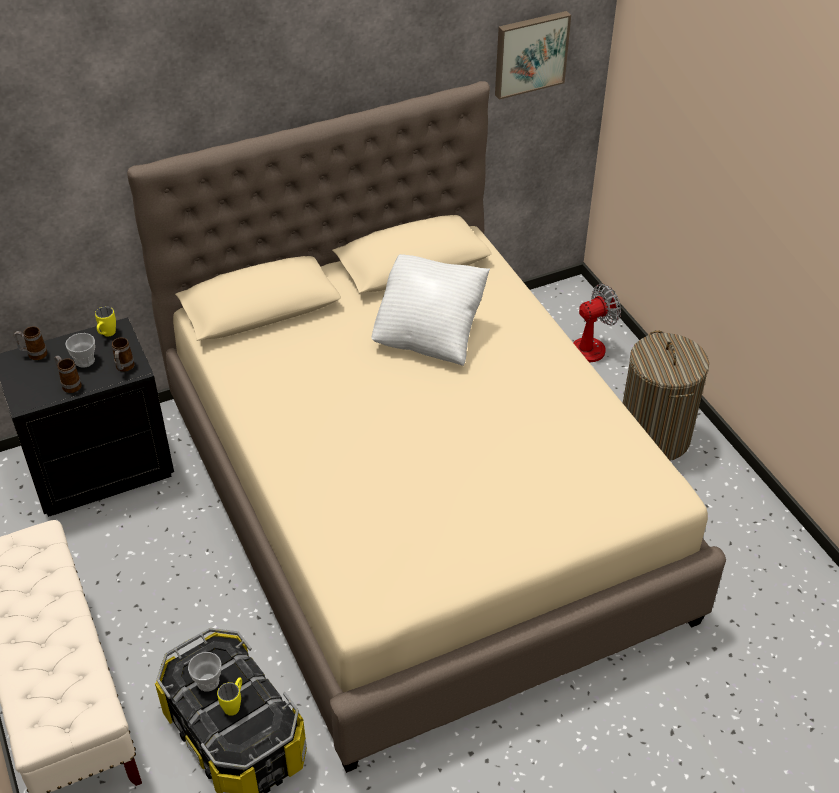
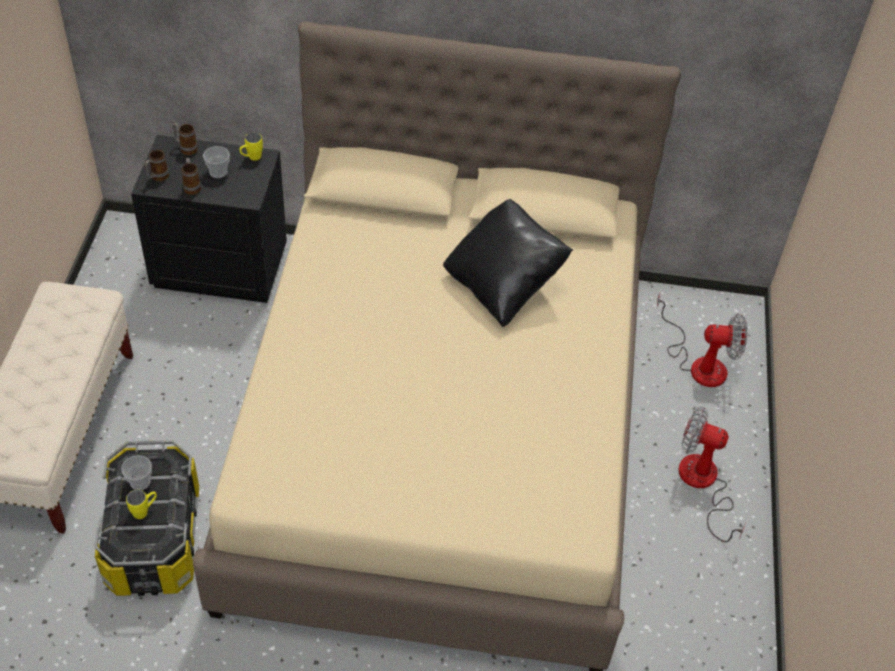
camera: 30 degrees right, 5 degrees up
mug [112,337,135,372] -> mug moved to [144,150,169,181]
white pillow [372,254,490,366] -> black pillow [443,199,573,327]
picture [495,11,571,100] -> none
laundry basket [623,330,709,461] -> fan [678,407,746,542]

